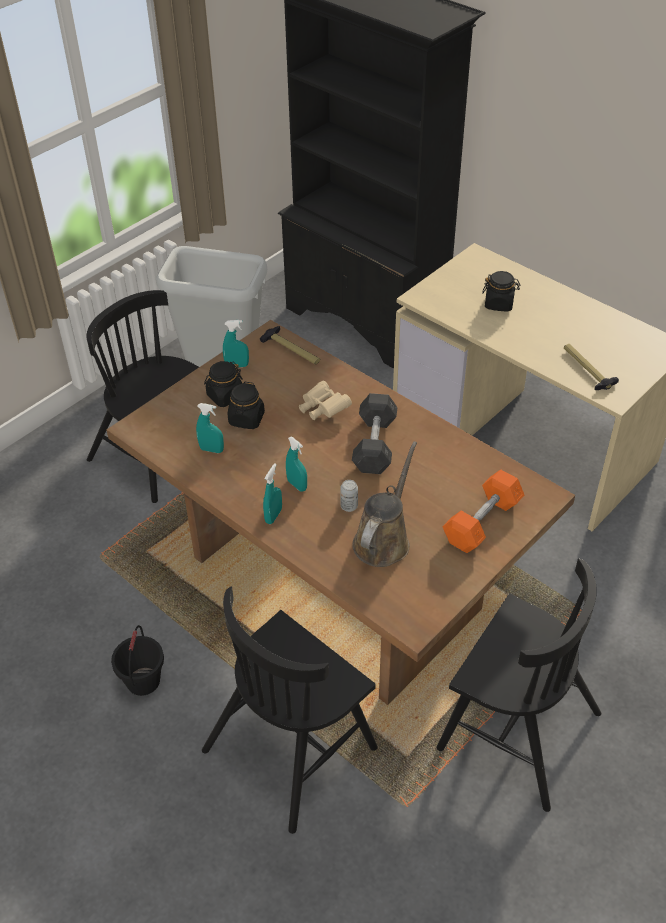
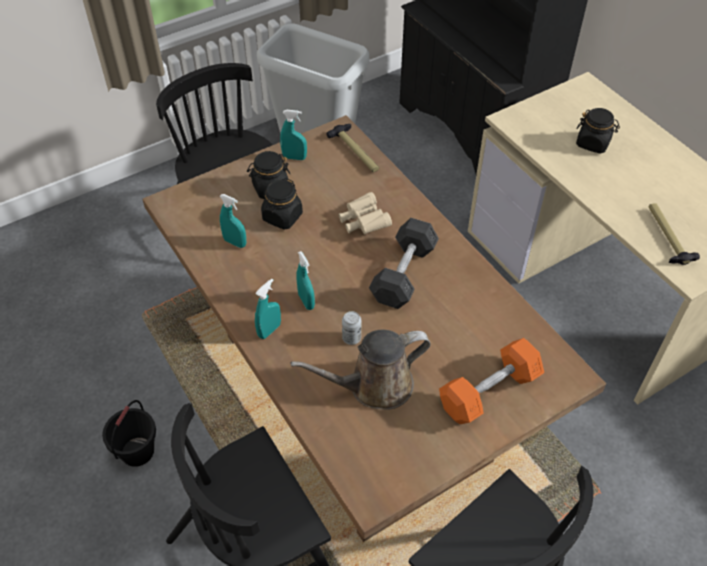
camera: 15 degrees right, 5 degrees up
brown watering can [352,441,417,567] -> brown watering can turned 150 degrees counterclockwise [290,330,431,410]

